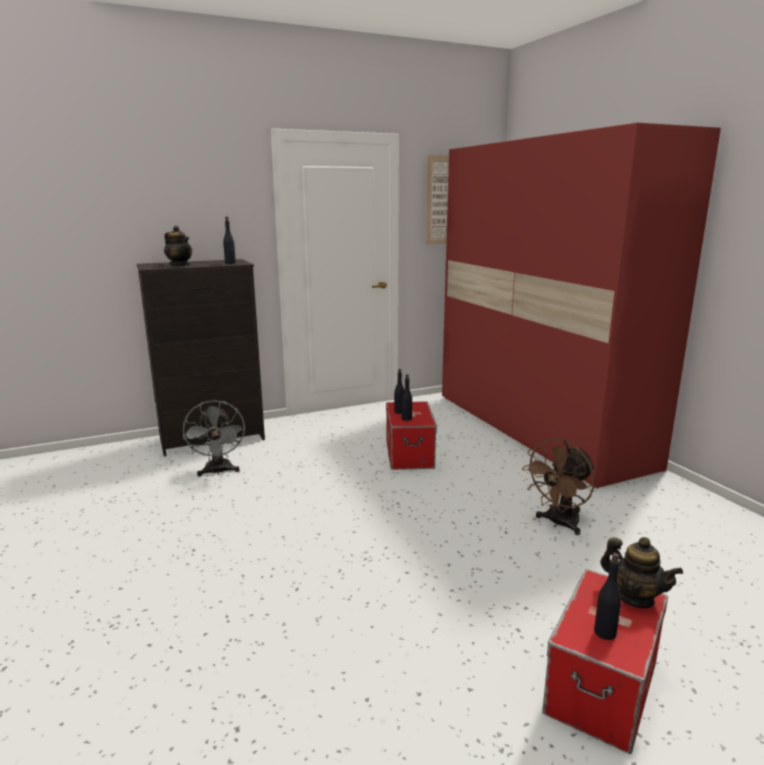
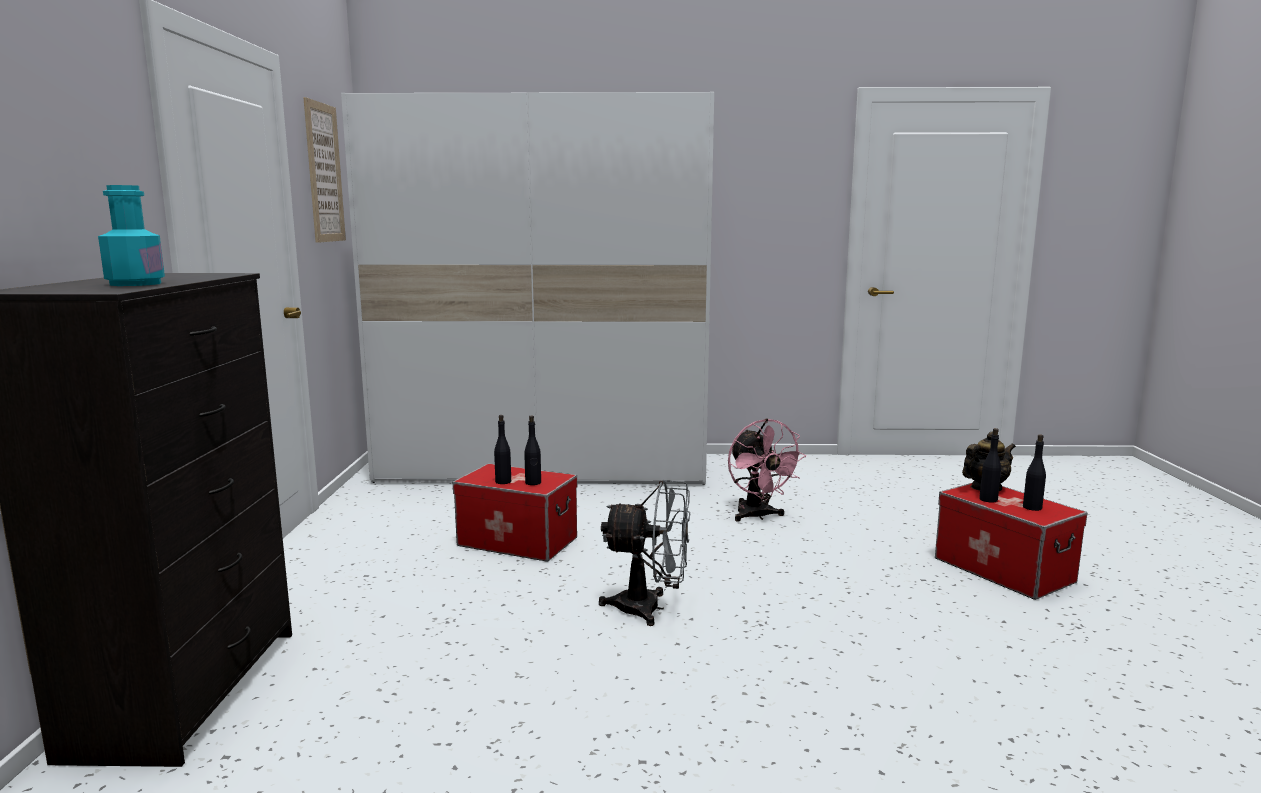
camera: 65 degrees left, 5 degrees down
teapot [164,226,192,266] -> turquoise bottle [98,185,165,286]
grey fan [183,400,245,476] -> grey fan moved to [599,480,690,626]
black bottle [223,217,236,264] -> black bottle moved to [979,428,1001,503]
red wardrobe [442,123,721,489] -> white wardrobe [341,92,714,485]
brown fan [522,438,595,535] -> pink fan [728,419,806,522]

